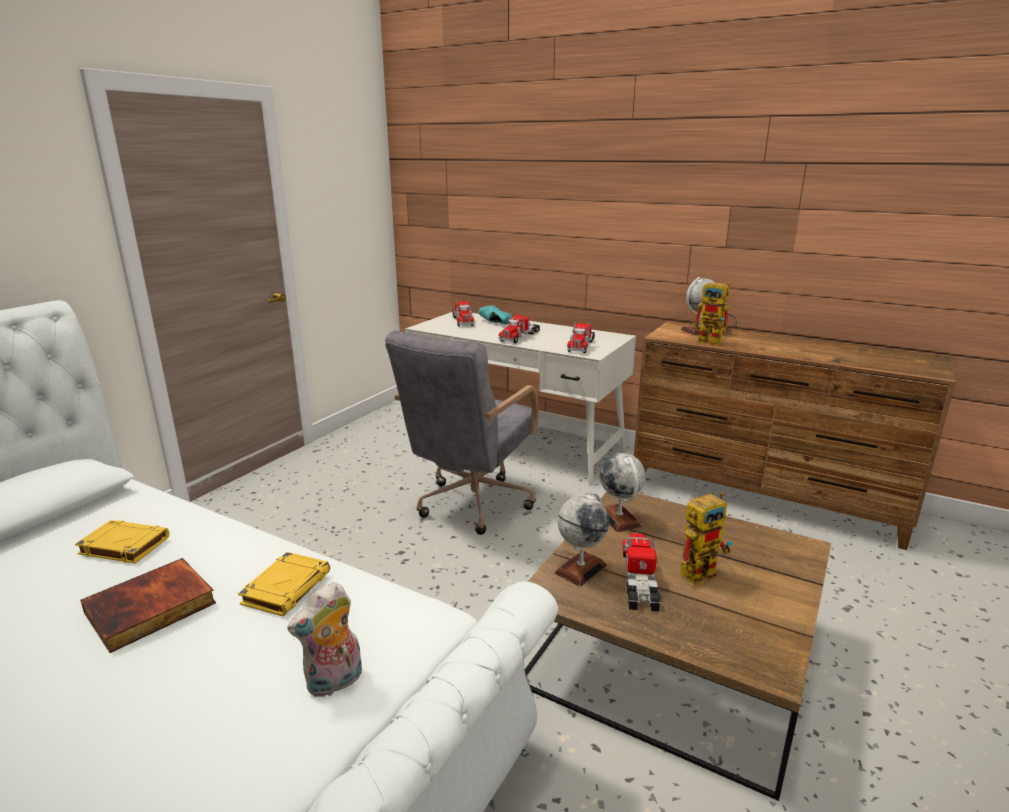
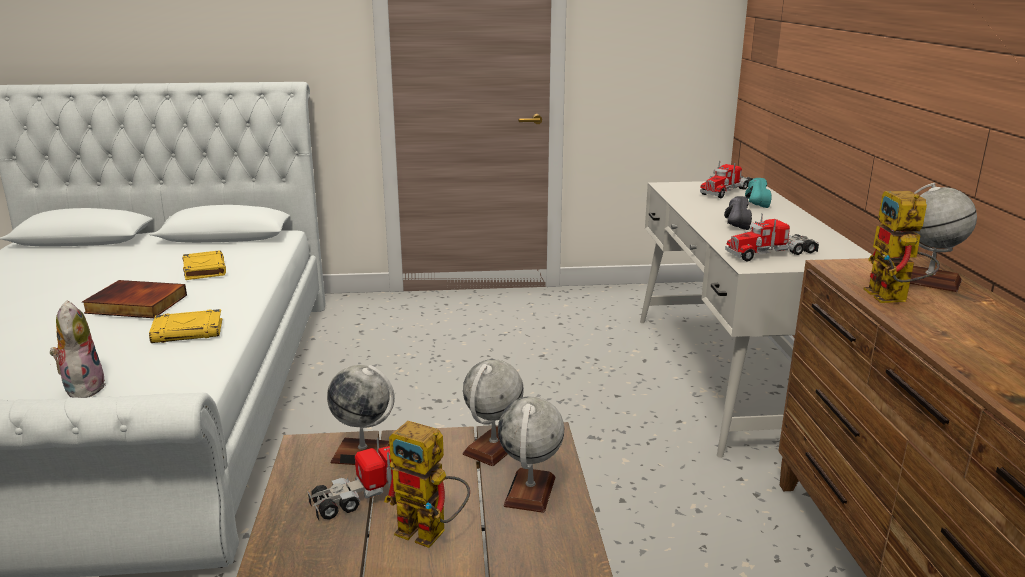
camera: 55 degrees right, 0 degrees up
plush toy [287,582,362,698] -> plush toy turned 60 degrees clockwise [49,300,106,398]
grey office chair [385,331,539,535] -> none
toy truck [499,313,540,343] -> black shoe [724,196,752,230]
none -> globe [498,396,564,513]

